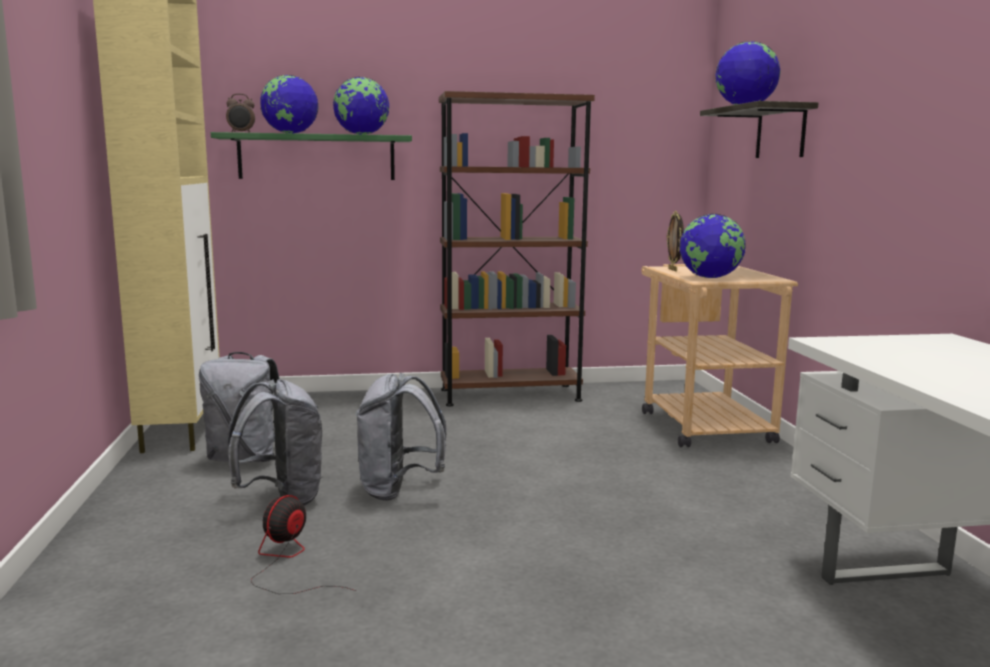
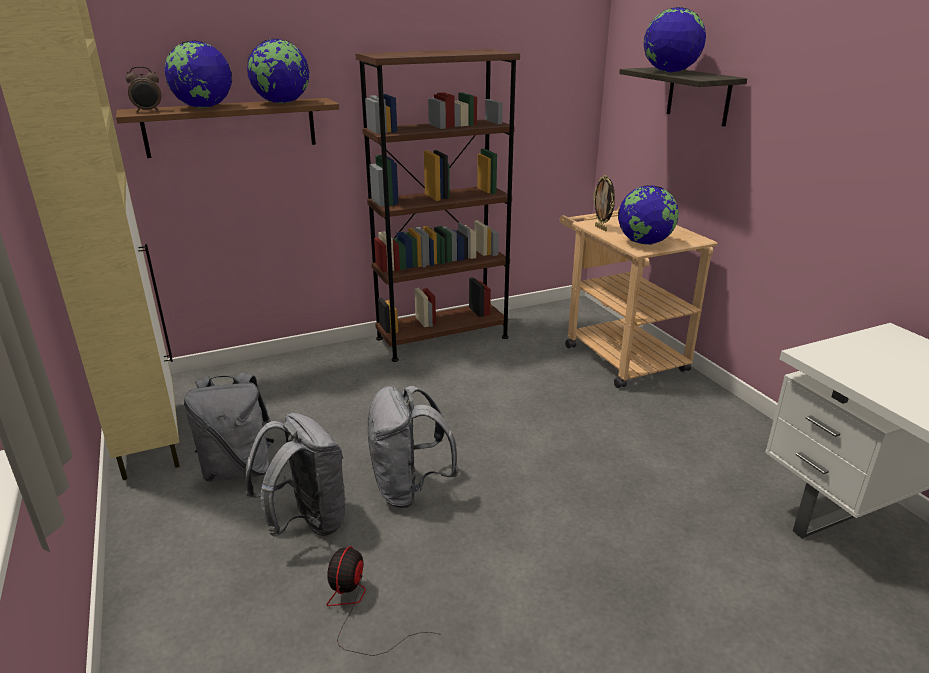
camera: 15 degrees left, 15 degrees up
green shelf [211,132,412,180] -> brown shelf [116,98,339,158]

